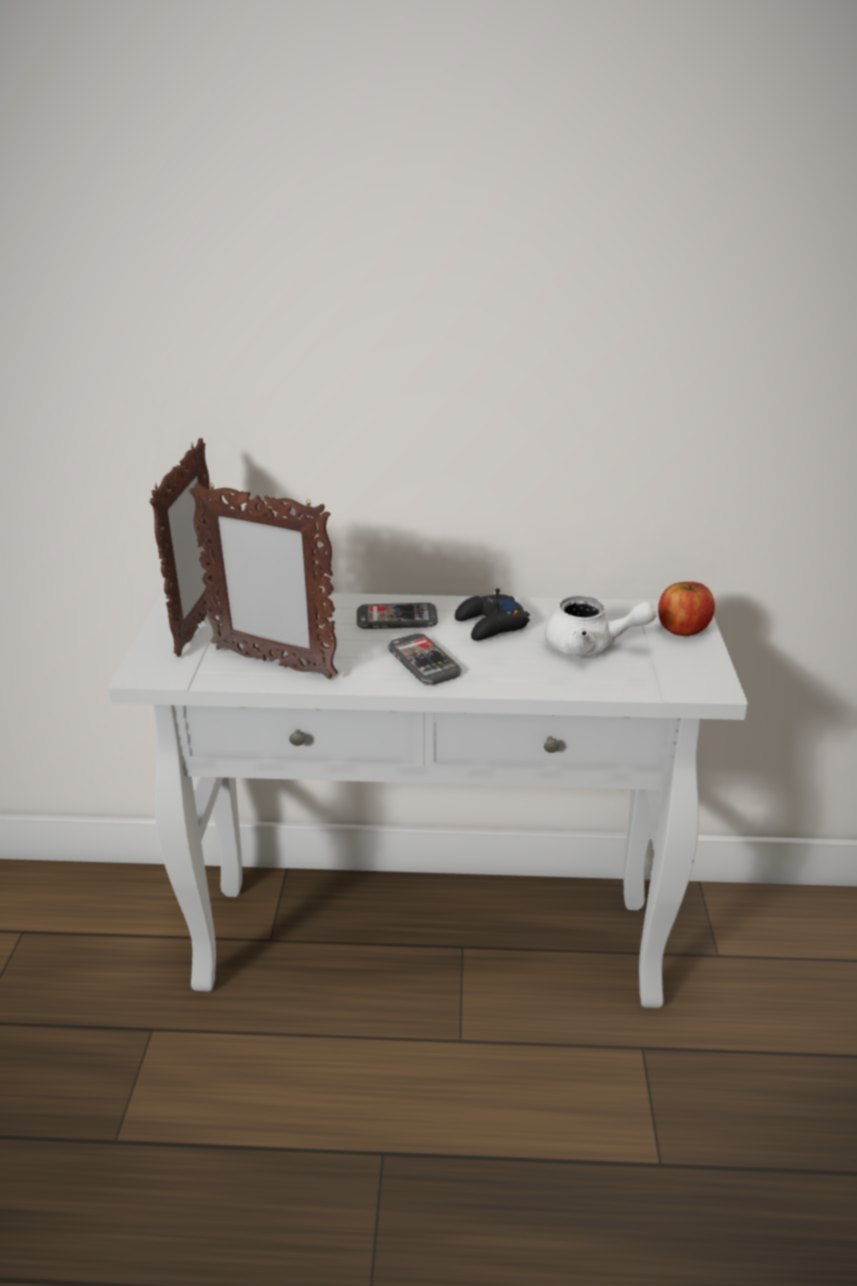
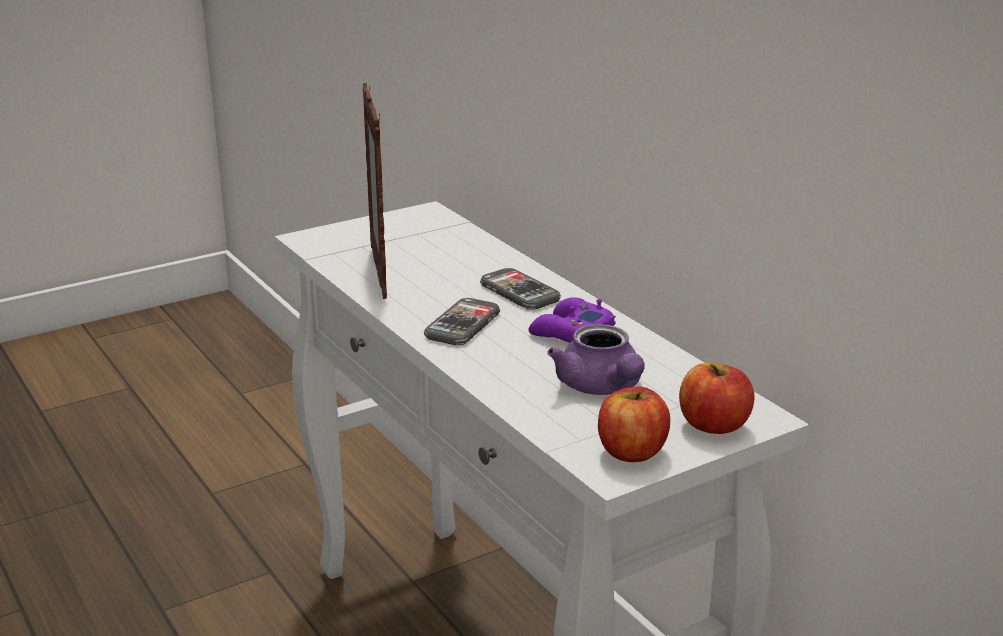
camera: 55 degrees right, 5 degrees down
picture frame [150,438,214,657] -> none
black game controller [455,589,530,641] -> purple game controller [528,297,616,343]
white teapot [545,596,657,656] -> purple teapot [547,324,645,395]
none -> apple [598,387,670,462]

